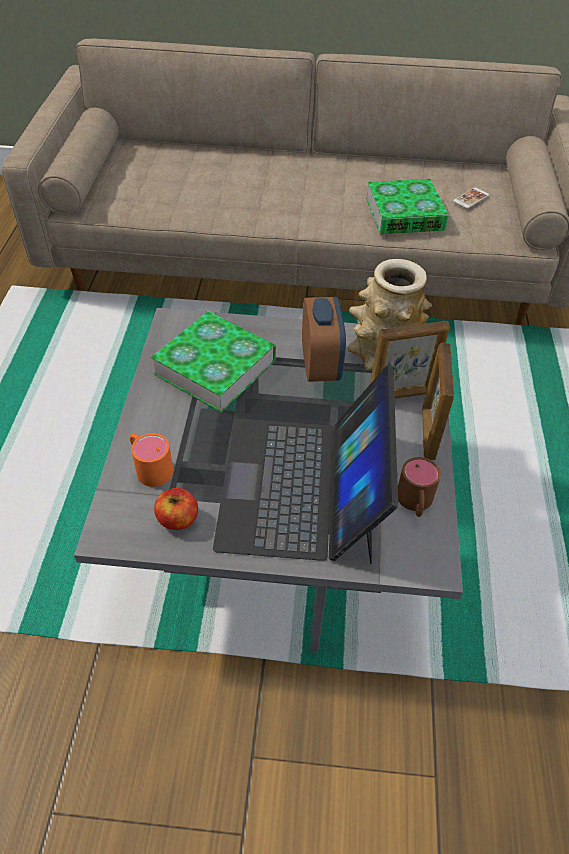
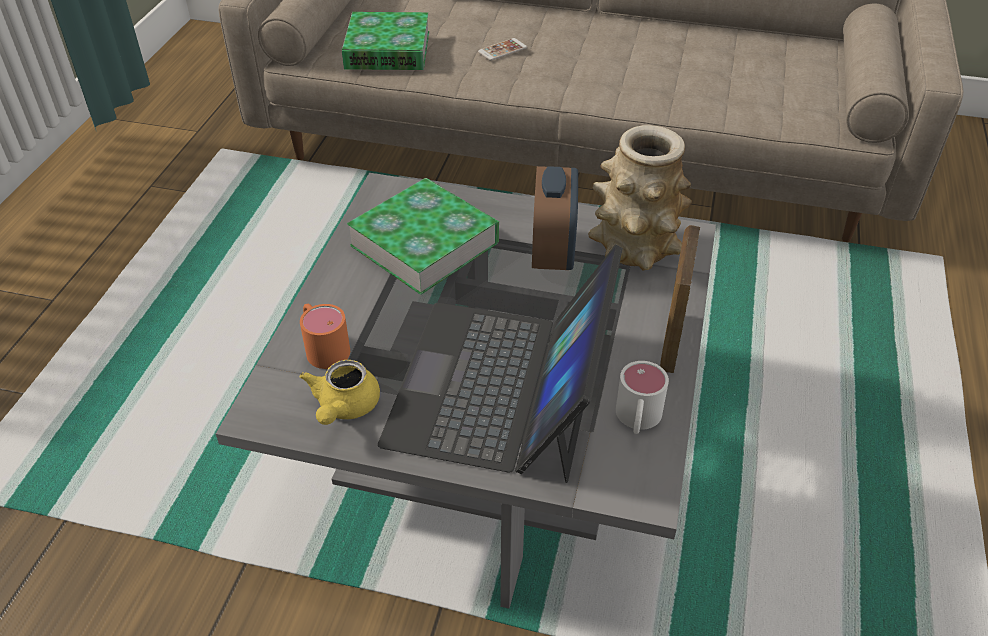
camera: 10 degrees right, 5 degrees down
apple [154,488,198,530] -> yellow teapot [300,360,380,425]
book [366,179,449,234] -> book moved to [342,12,429,70]
picture frame [370,321,450,399] -> none
brown mug [398,457,441,517] -> white mug [616,361,669,434]
phone [453,187,489,209] -> phone moved to [478,38,527,61]

